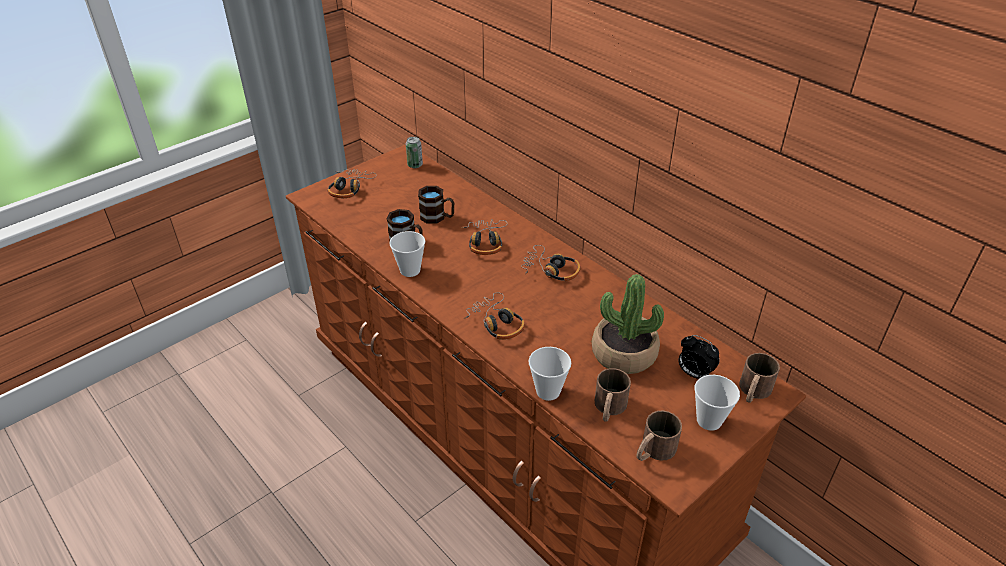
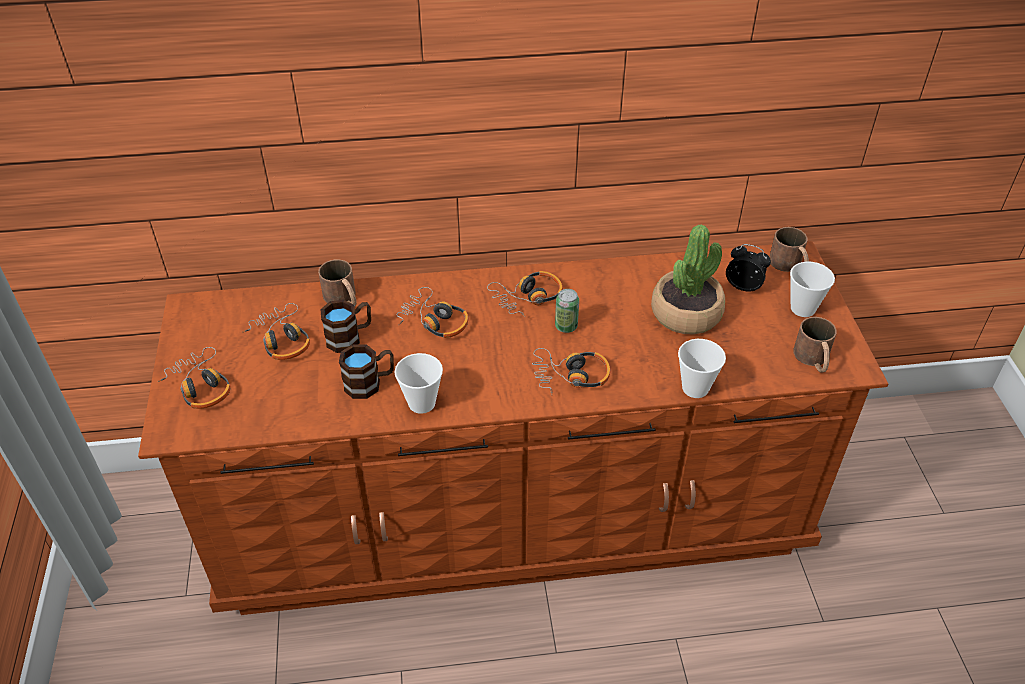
camera: 55 degrees left, 5 degrees up
can [406,137,423,168] -> can moved to [555,289,579,333]
brown mug [595,368,631,422] -> brown mug moved to [318,260,356,306]
alarm clock [678,335,719,379] -> alarm clock turned 135 degrees counterclockwise [726,244,771,291]
none -> headphones [242,303,310,360]

